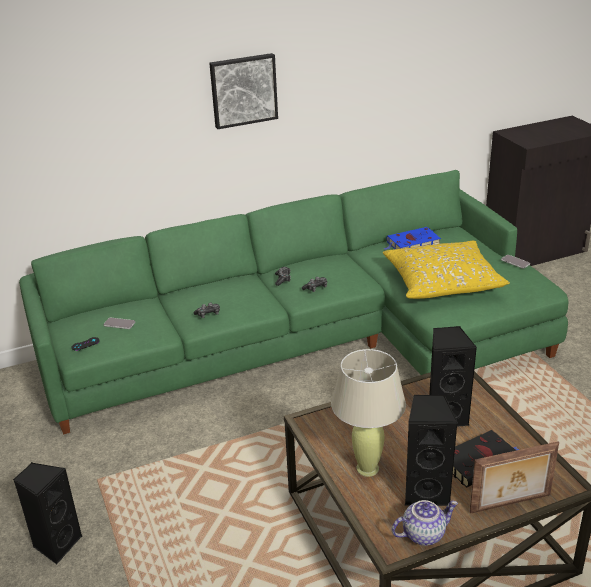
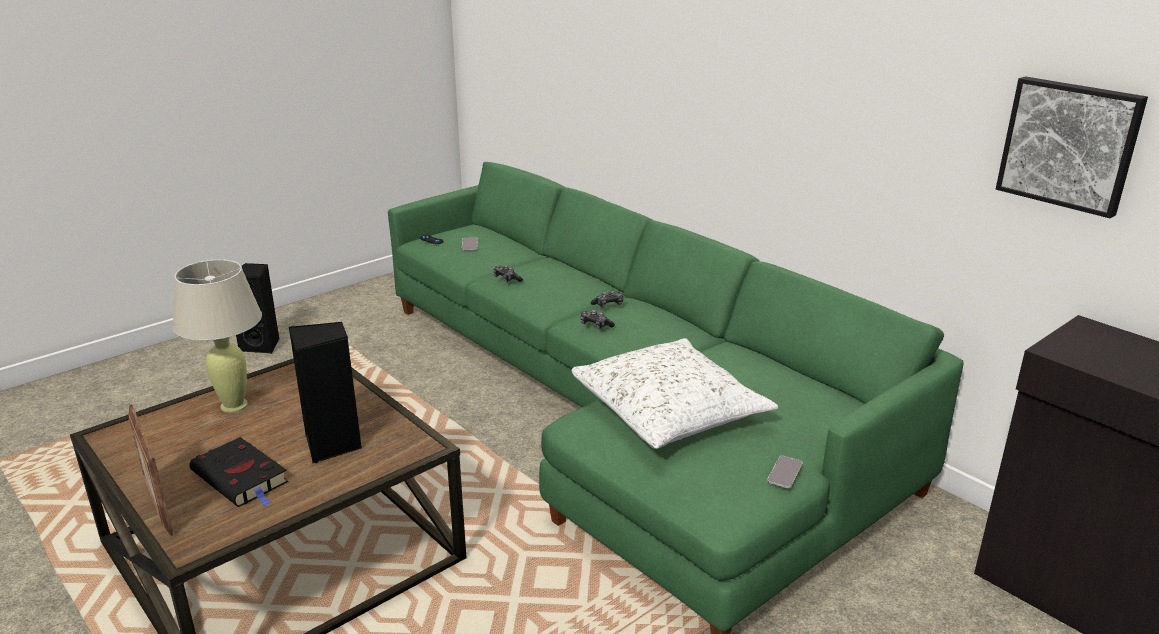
camera: 70 degrees right, 5 degrees down
picture [209,53,278,129] -> picture moved to [996,76,1148,218]
blue book [383,227,441,250] -> none
yellow pillow [383,241,510,299] -> white pillow [571,338,778,449]
teapot [392,500,458,546] -> none
black speaker [405,395,458,506] -> none

